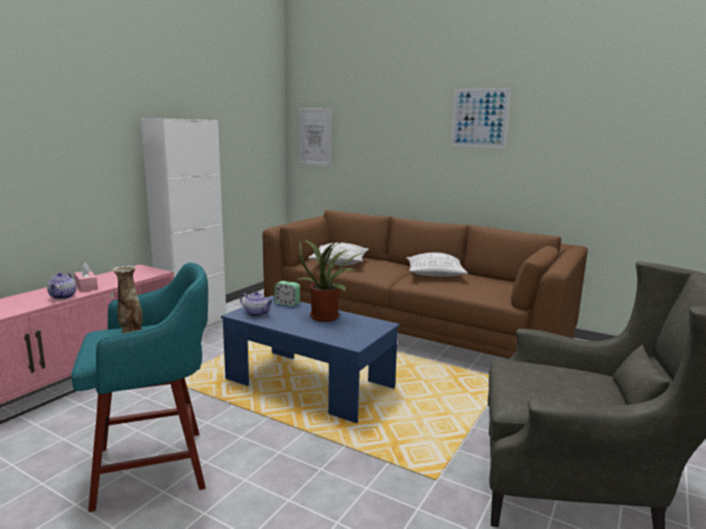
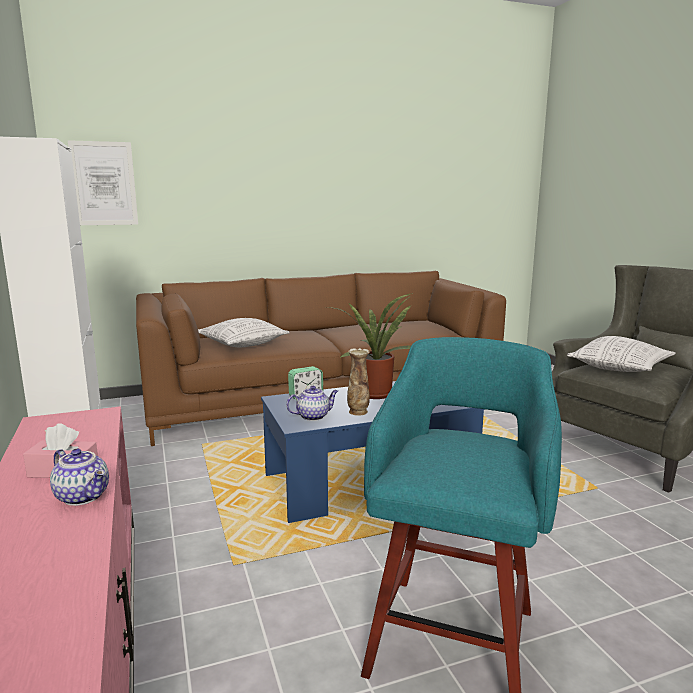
camera: 50 degrees left, 0 degrees up
vase [113,265,143,333] -> vase moved to [347,348,370,416]
pillow [406,253,468,277] -> pillow moved to [567,336,676,372]
picture [451,88,511,148] -> none

